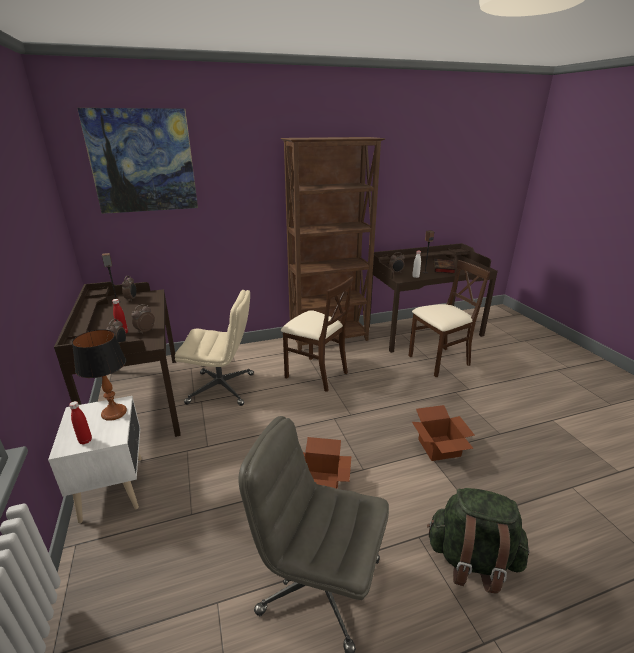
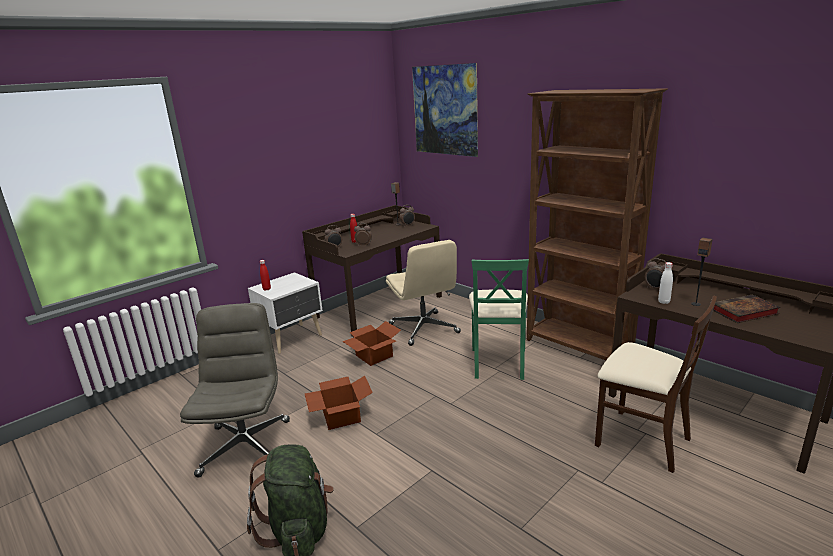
camera: 65 degrees right, 5 degrees down
table lamp [72,329,127,421] -> none
beige chair [281,277,353,392] -> green chair [469,259,529,380]
cardboard box [412,405,475,461] -> cardboard box moved to [342,321,401,366]

